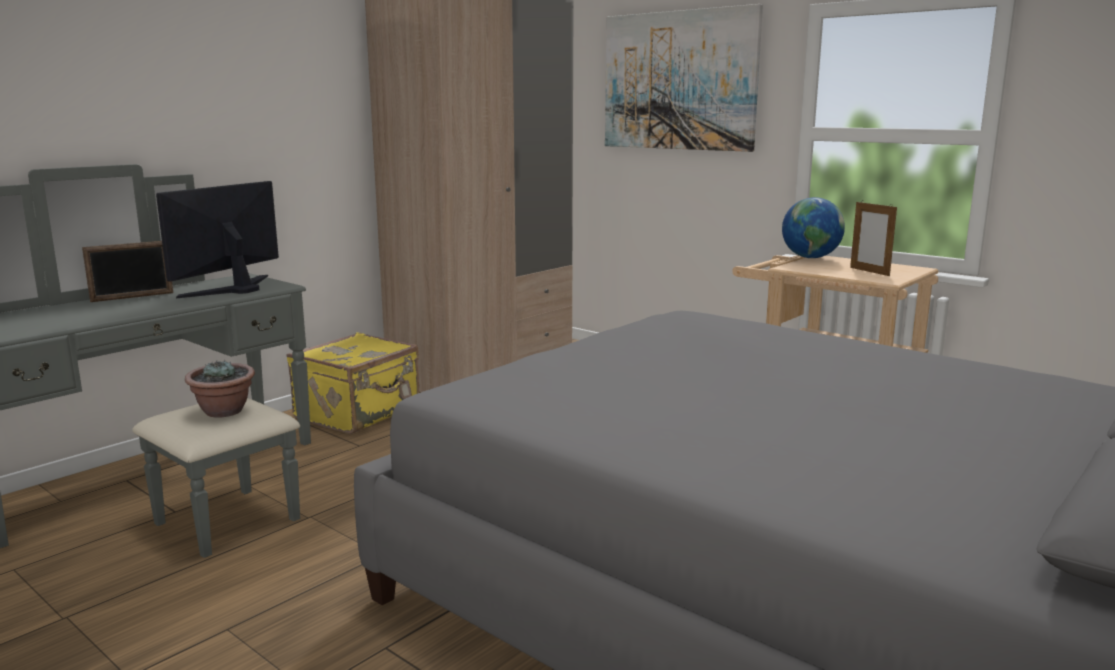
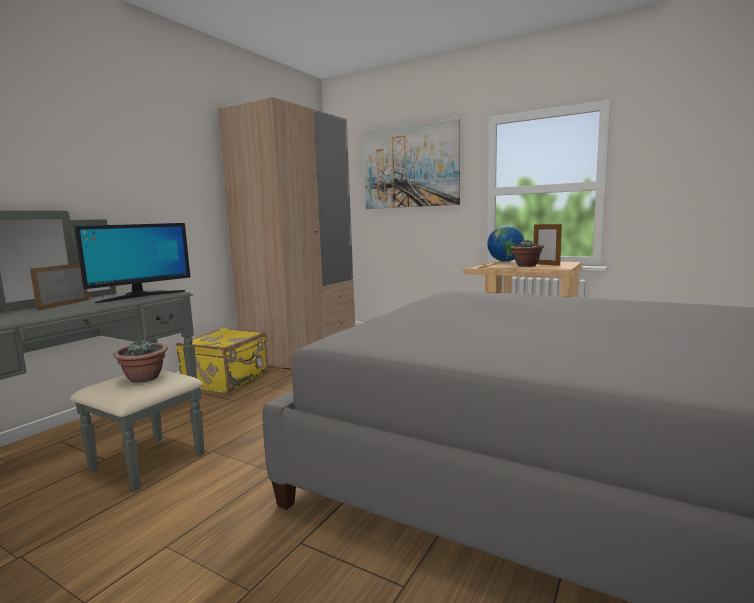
camera: 10 degrees left, 5 degrees down
picture frame [82,241,173,302] -> picture frame turned 150 degrees clockwise [30,263,89,310]
monitor [156,181,279,298] -> monitor turned 150 degrees counterclockwise [75,223,190,303]
none -> potted plant [510,240,544,267]

